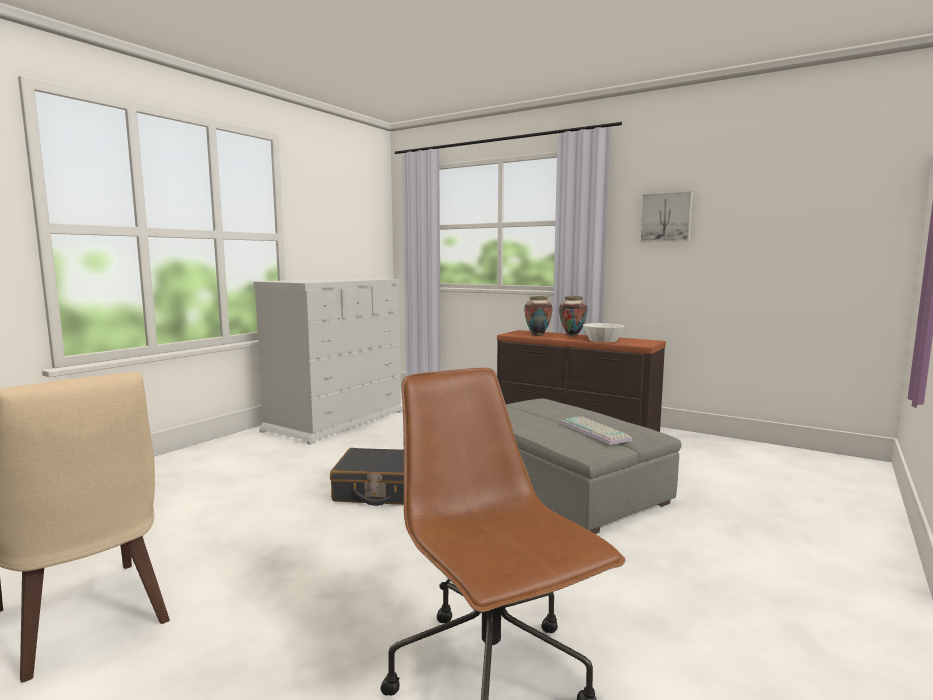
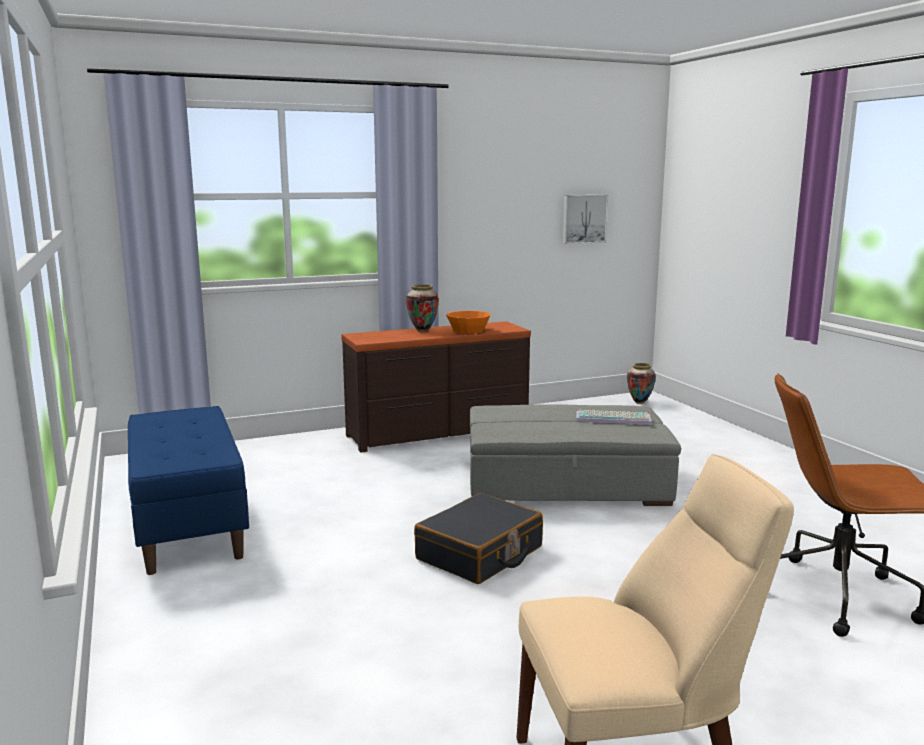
camera: 55 degrees left, 5 degrees up
white dresser [253,278,403,445] -> blue bench [128,406,249,575]
vase [524,296,553,336] -> vase moved to [627,363,656,404]
white bowl [583,323,625,342] -> orange bowl [446,311,491,334]
picture [639,191,693,242] -> picture moved to [562,195,608,244]

